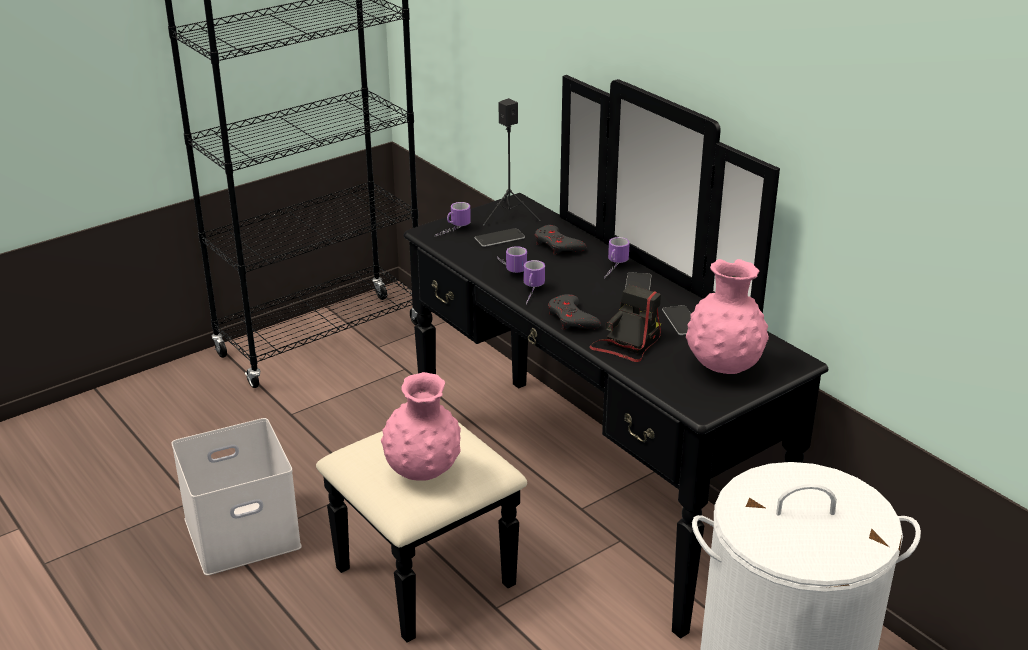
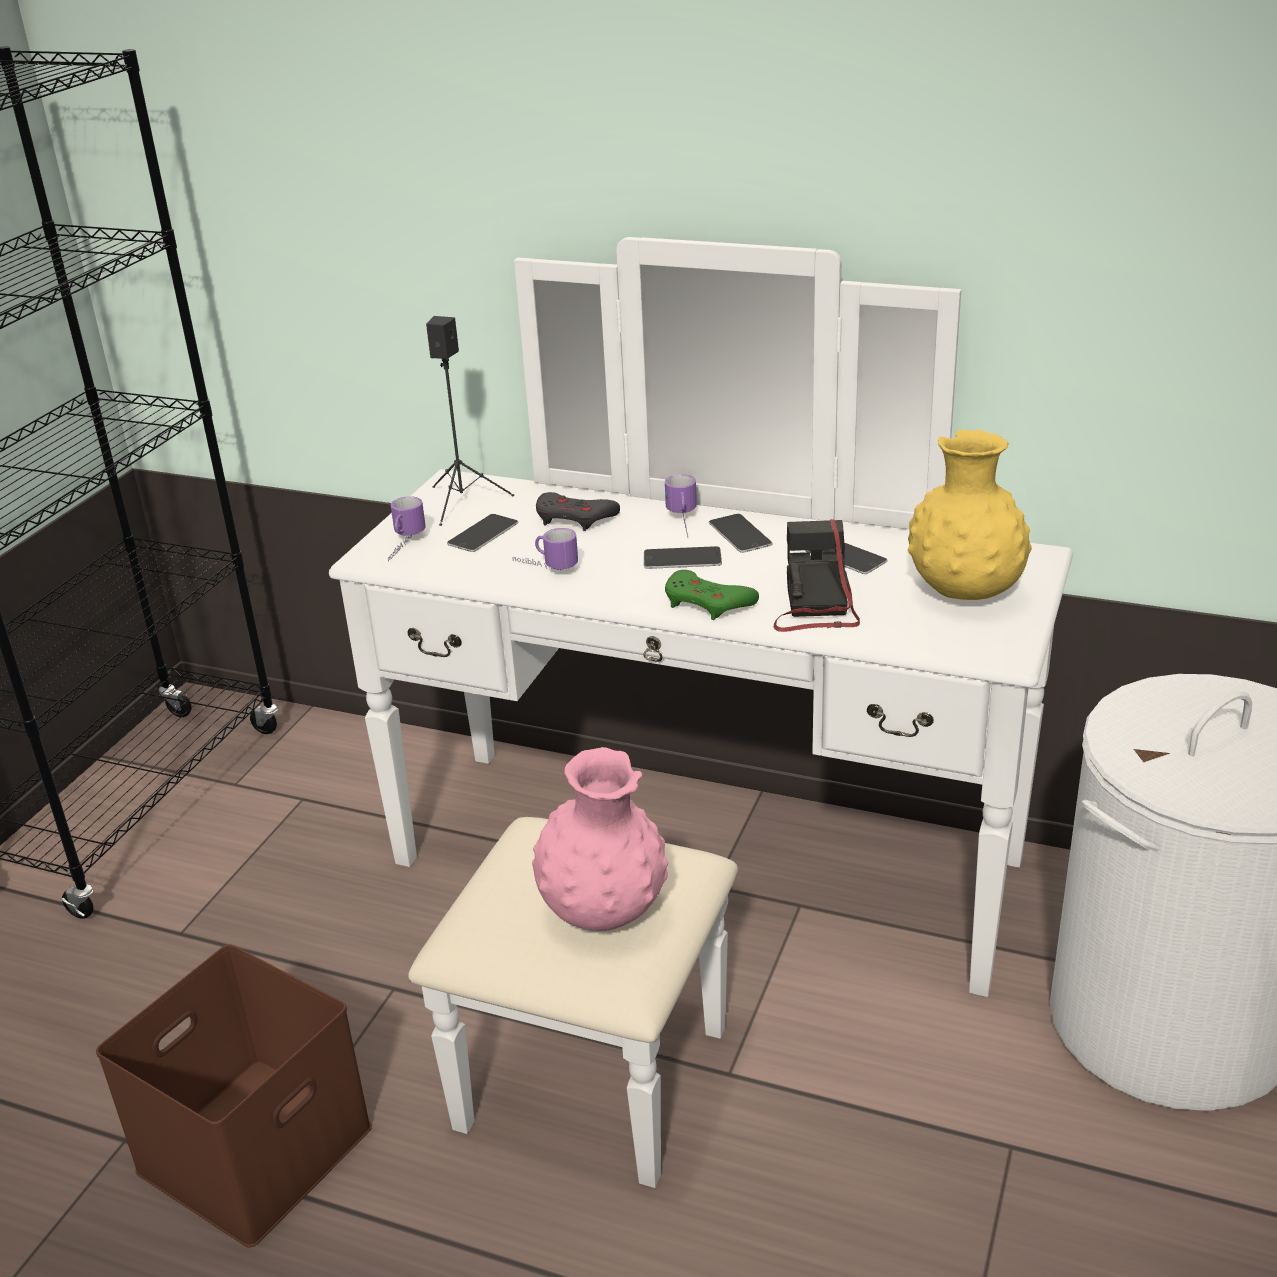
camera: 30 degrees left, 0 degrees up
white storage box [172,418,302,575] -> brown storage box [96,945,372,1247]
black dresser [316,75,828,643] -> white dresser [329,237,1073,1188]
mug [524,260,545,304] -> none
grey game controller [548,294,601,330] -> green game controller [665,570,759,620]
pink vase [686,259,769,374] -> yellow vase [908,430,1032,600]
none -> phone [644,546,722,569]

